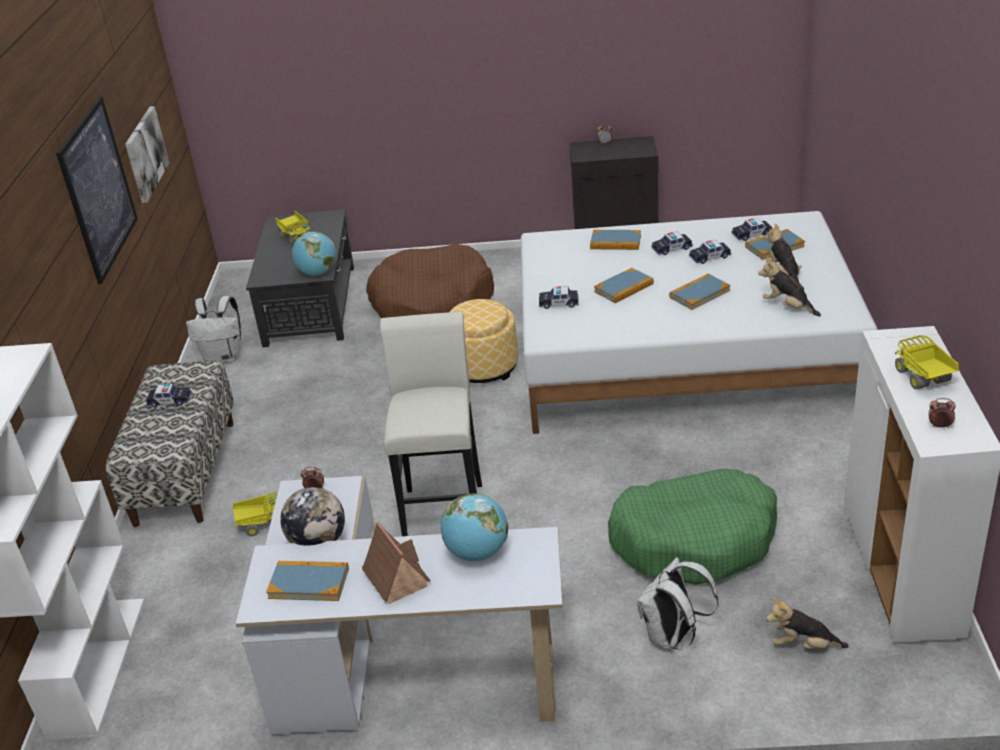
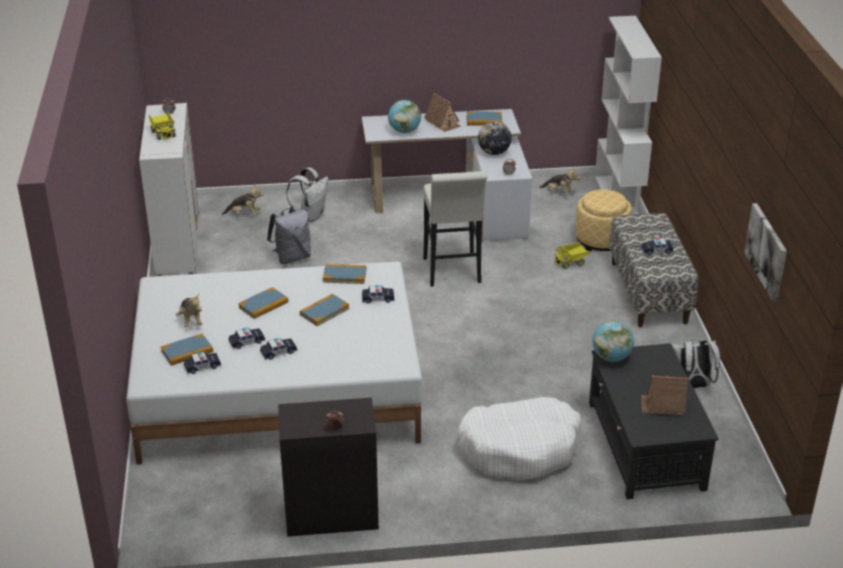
camera: 170 degrees right, 0 degrees up
picture [56,96,138,284] -> none
toy truck [275,211,311,245] -> toy house [641,375,688,415]
brown dog bed [366,244,494,318] -> white dog bed [456,397,582,481]
ottoman [450,299,518,383] -> ottoman moved to [575,189,632,252]
book [590,230,641,250] -> book moved to [323,264,367,284]
green dog bed [608,469,777,585] -> grey backpack [267,206,311,264]
plush toy [758,257,821,317] -> plush toy moved to [539,168,580,196]

